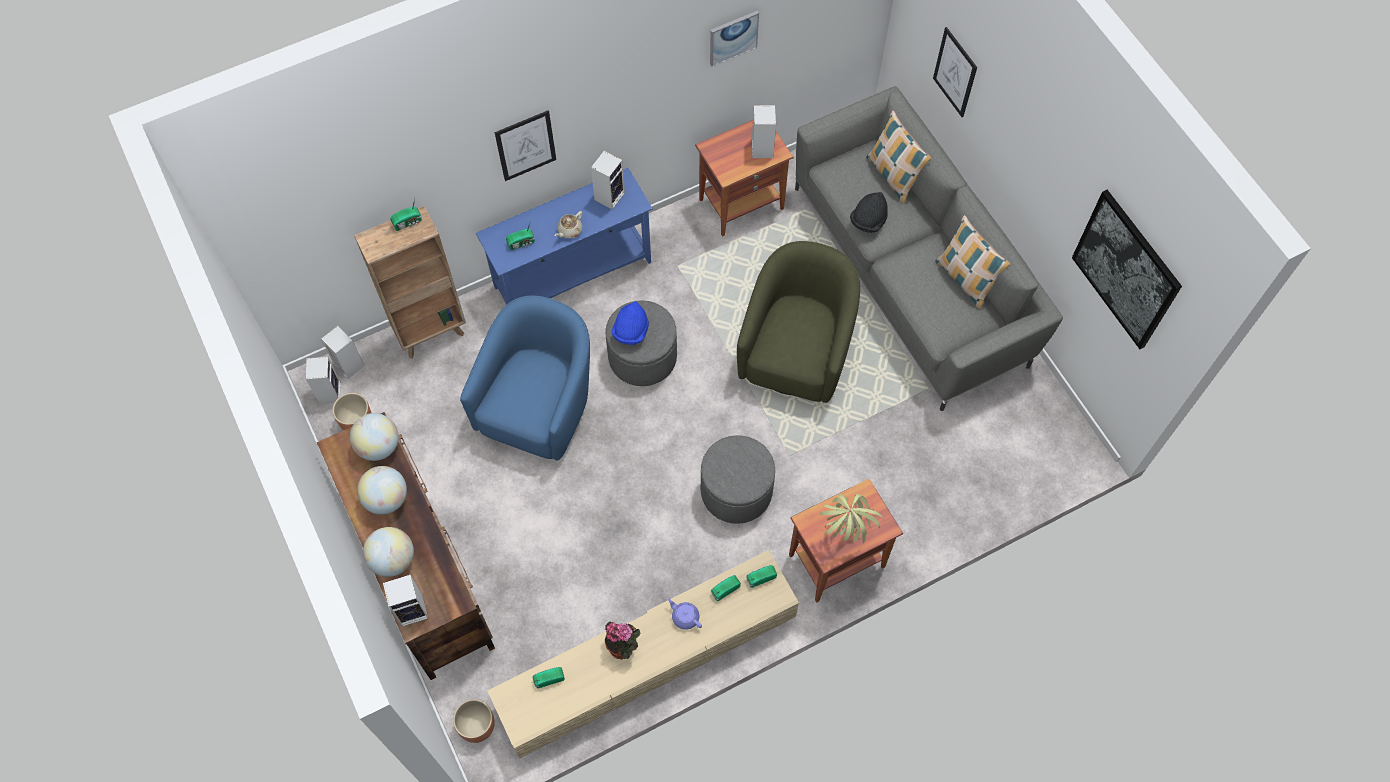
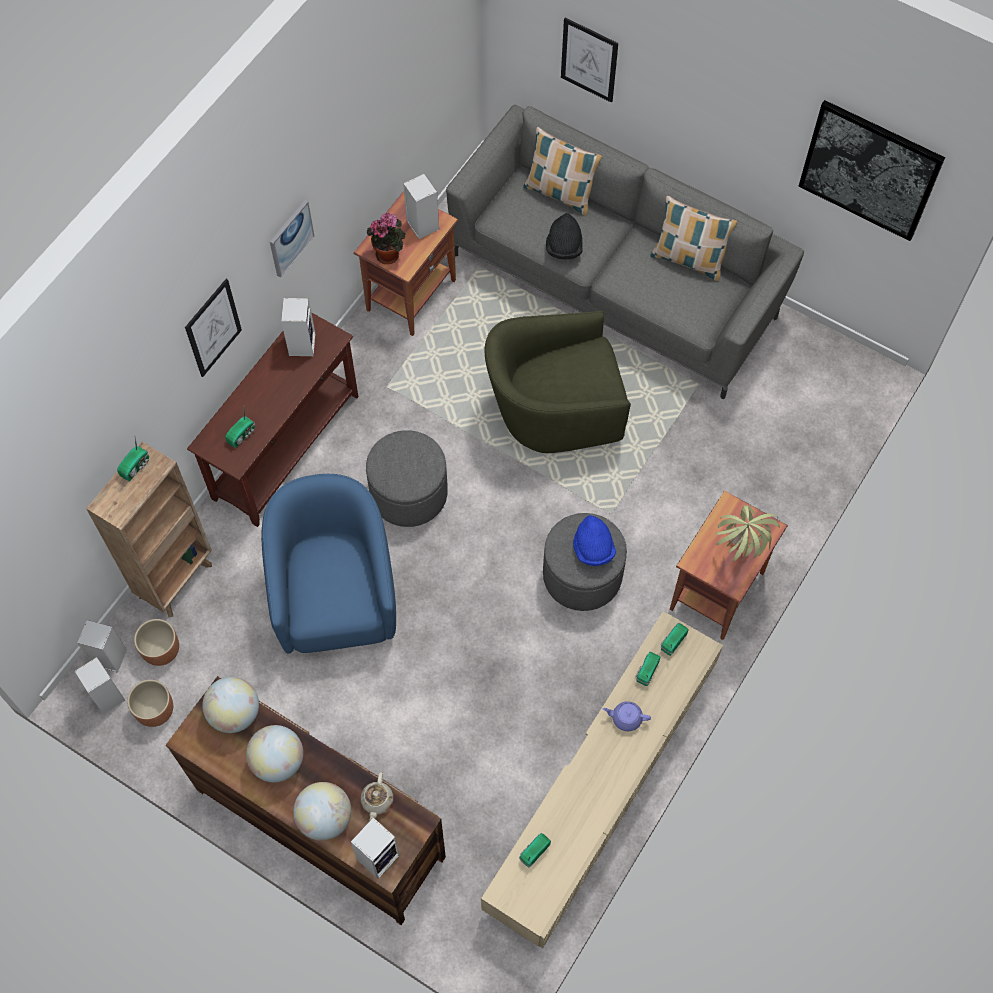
camera: 30 degrees left, 0 degrees up
brown planter [453,699,495,743] -> brown planter moved to [134,619,179,666]
blue console table [476,168,653,305] -> brown console table [187,312,359,527]
beige teapot [555,211,583,238] -> beige teapot moved to [361,772,393,820]
potted plant [605,622,640,659] -> potted plant moved to [367,212,405,264]
blue hat [611,302,649,345] -> blue hat moved to [573,515,616,566]
picture [710,11,759,67] -> picture moved to [270,200,315,278]
green armchair [737,241,860,403] -> green armchair turned 90 degrees counterclockwise [485,311,631,453]

